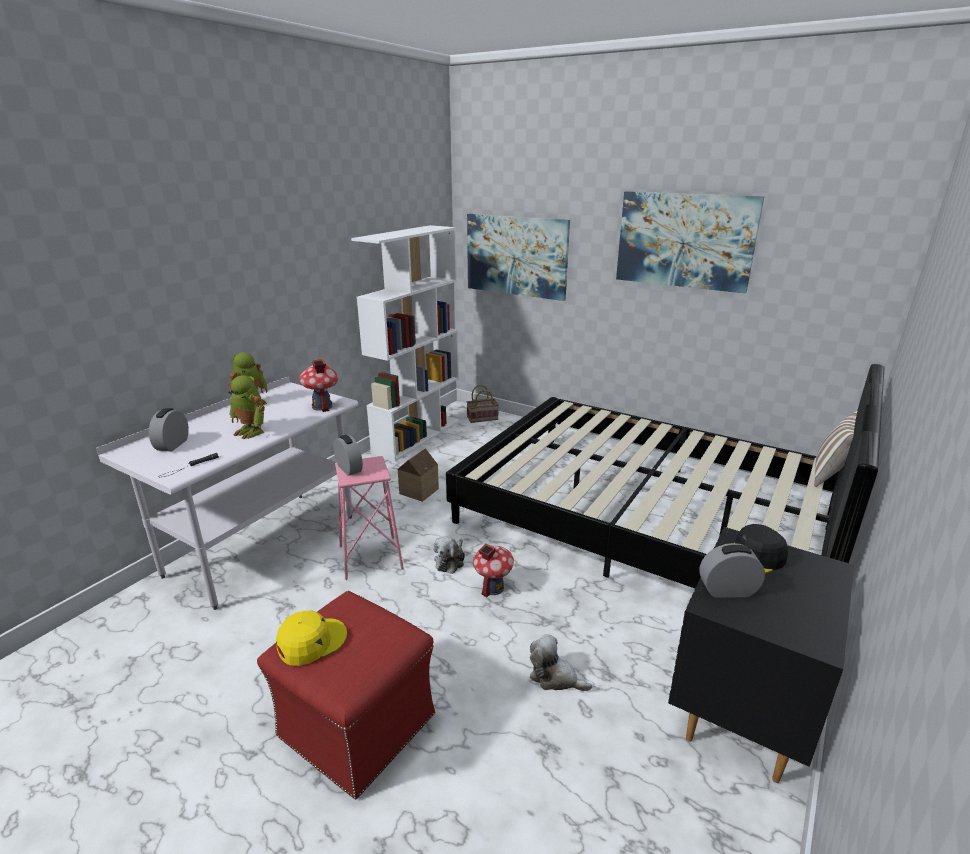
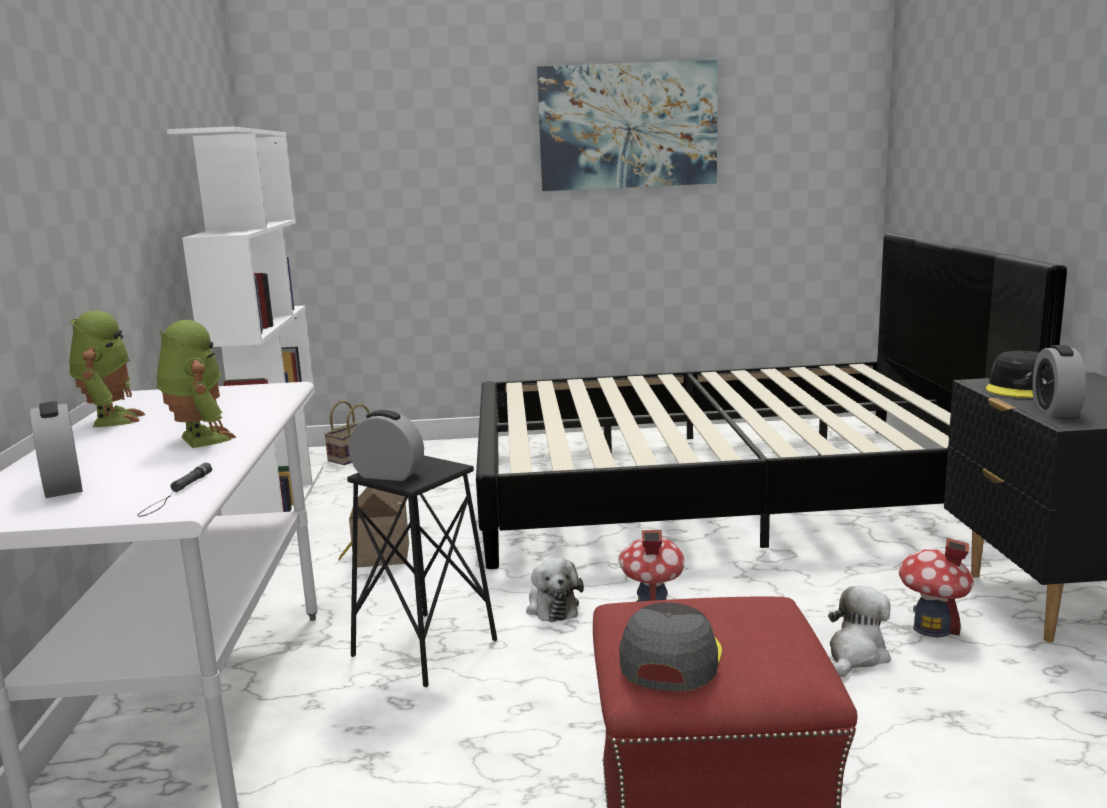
camera: 35 degrees left, 10 degrees down
toy robot [228,375,265,439] -> toy robot turned 120 degrees counterclockwise [157,320,237,448]
yellow cap [276,611,347,666] -> grey cap [619,602,722,691]
toy house [299,359,338,412] -> toy house moved to [899,538,974,637]
pink stool [335,456,403,580] -> black stool [347,456,497,687]
picture [467,214,570,301] -> none
plush toy [530,634,592,691] -> plush toy turned 135 degrees clockwise [828,586,891,677]
alarm clock [700,543,765,598] -> alarm clock turned 45 degrees counterclockwise [1032,345,1086,417]
pillow [814,411,857,487] -> none

